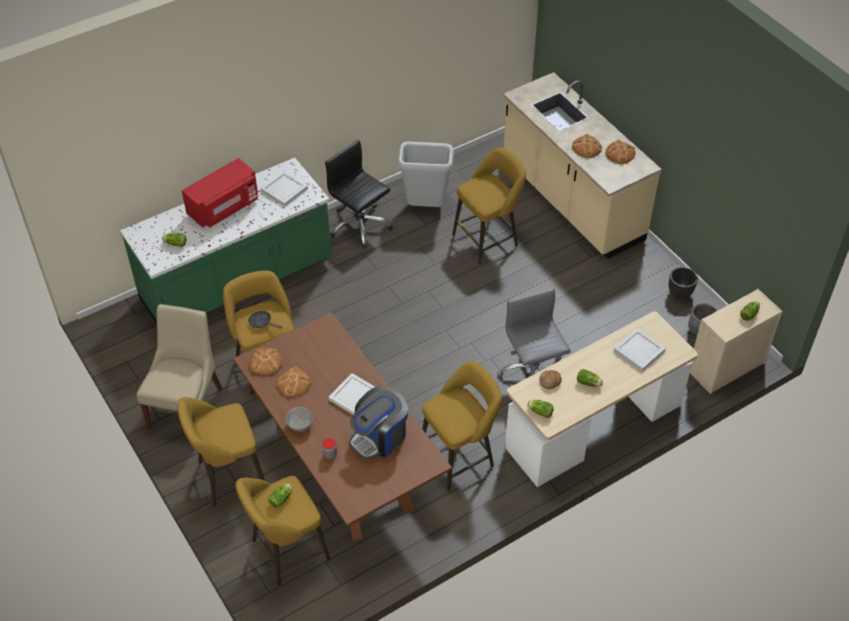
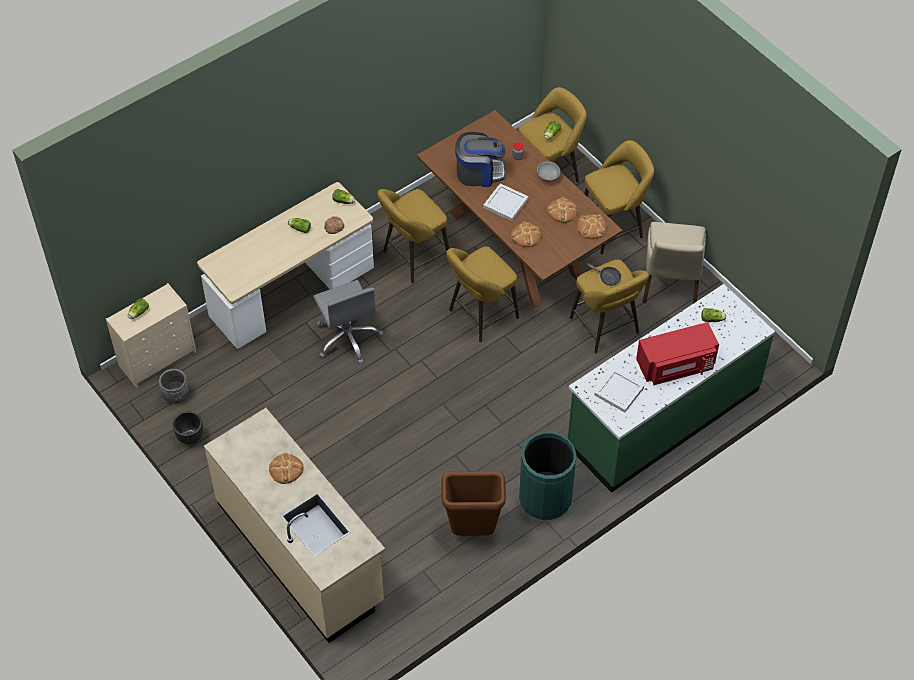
camera: 175 degrees right, 5 degrees up
red microwave [182,158,258,228] -> red microwave turned 150 degrees counterclockwise [636,322,719,385]
black office chair [325,140,393,249] -> green trash can [519,432,577,520]
coffee machine [349,386,408,460] -> coffee machine turned 45 degrees clockwise [455,132,506,187]
grey trash can [398,142,454,207] -> brown trash can [441,471,506,536]
yellow stool [452,147,526,265] -> yellow stool moved to [446,247,519,342]
bread [606,140,636,164] -> bread moved to [510,221,541,247]
white tray [614,328,666,371] -> none

